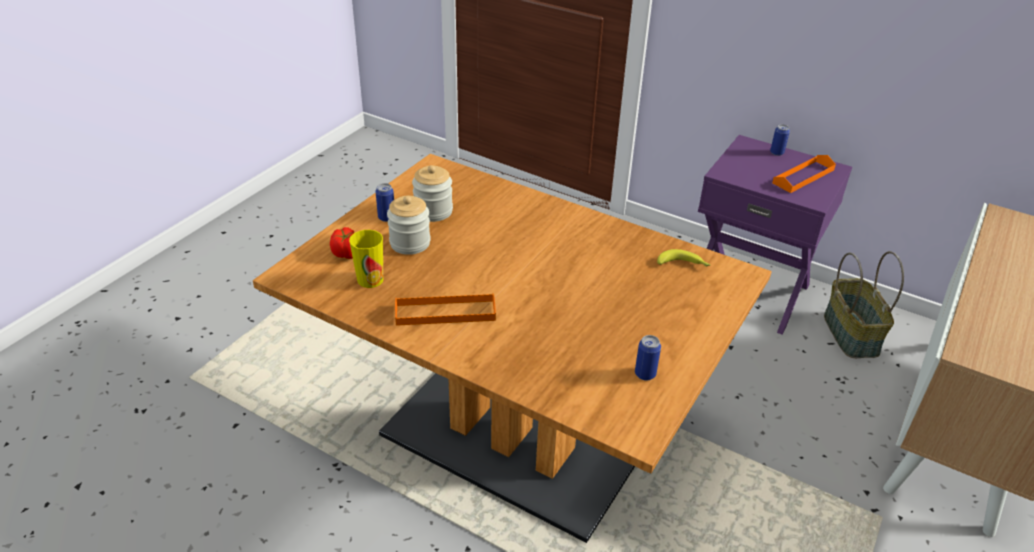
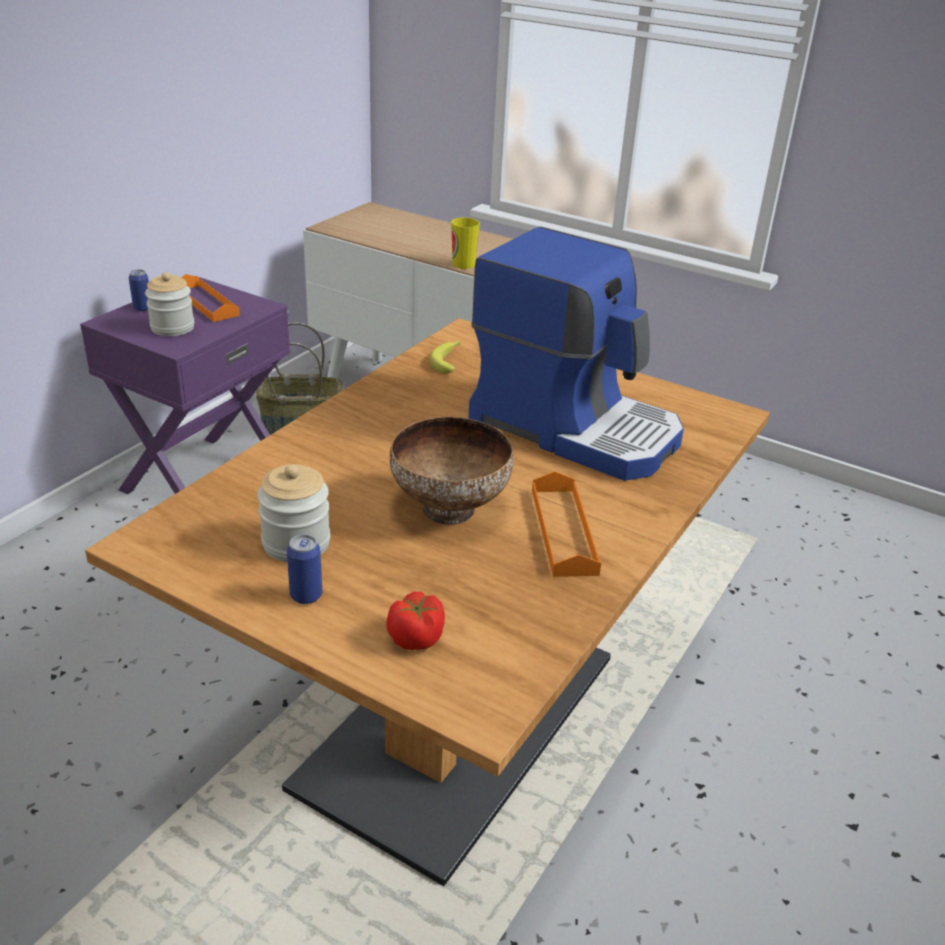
camera: 90 degrees left, 5 degrees down
cup [349,230,383,288] -> cup moved to [451,218,480,269]
jar [387,196,430,255] -> jar moved to [145,272,194,336]
can [635,335,661,381] -> none
none -> bowl [390,417,514,525]
none -> coffee machine [468,227,684,481]

